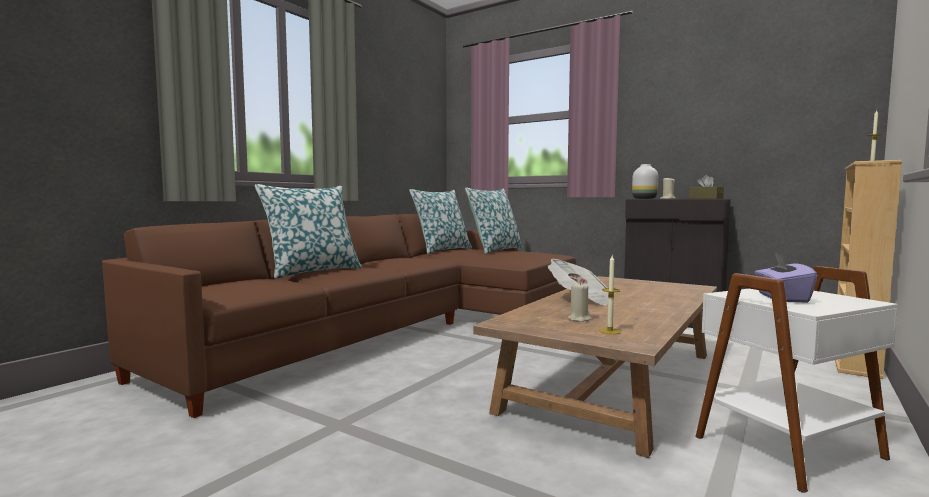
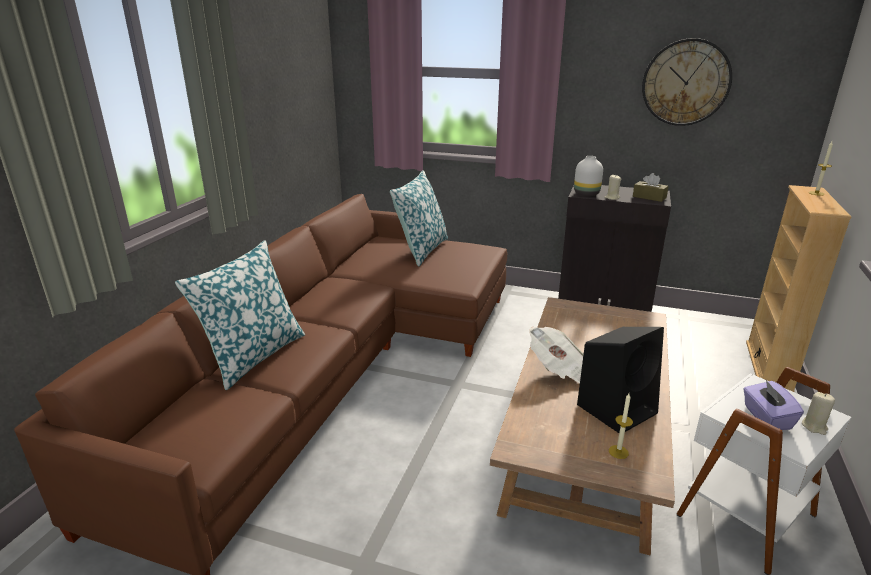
camera: 15 degrees left, 20 degrees up
pillow [409,189,472,254] -> none
beige candle [568,282,591,322] -> beige candle moved to [802,392,835,435]
none -> black speaker [577,327,664,433]
none -> wall clock [642,38,732,126]

